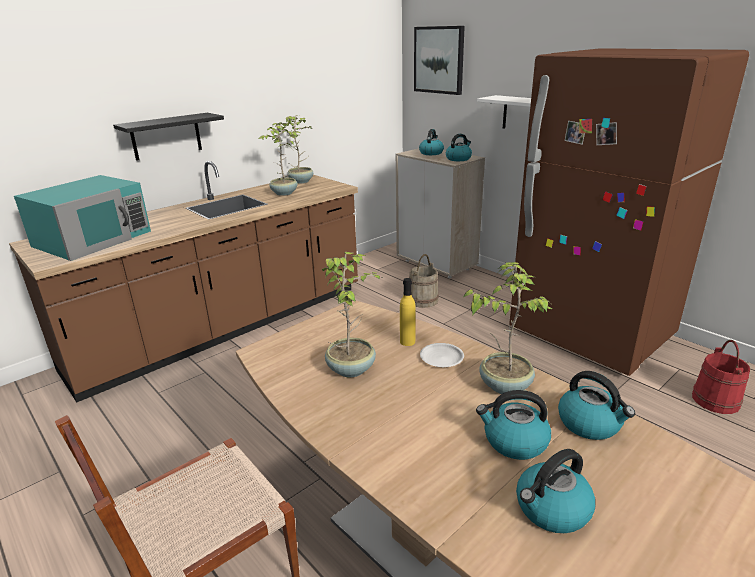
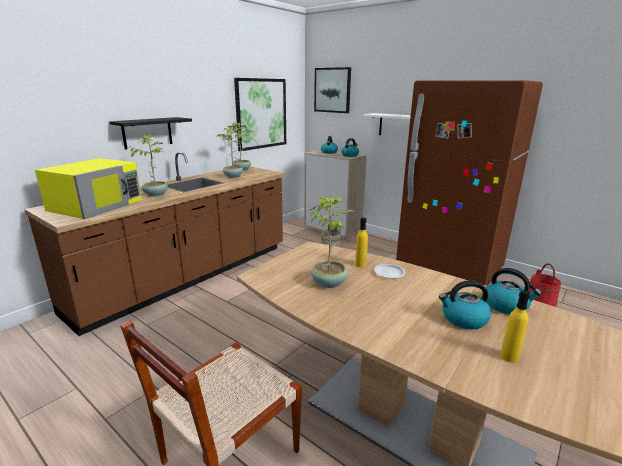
camera: 10 degrees left, 5 degrees down
turquoise microwave [14,175,151,261] -> yellow microwave [35,158,142,219]
potted plant [464,262,552,394] -> potted plant moved to [129,133,168,197]
kettle [516,449,595,533] -> yellow bottle [500,290,530,363]
none -> picture [234,78,286,151]

